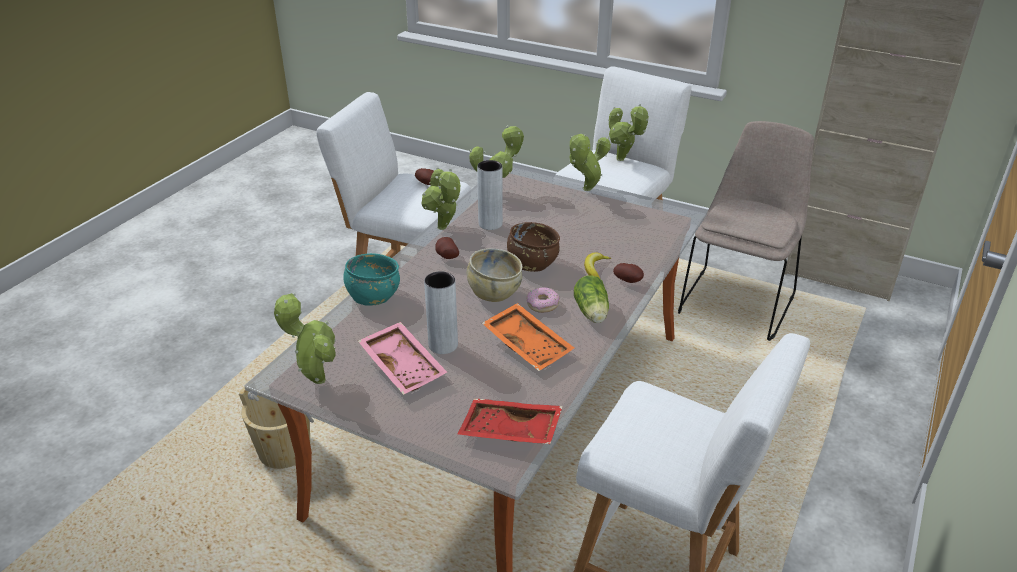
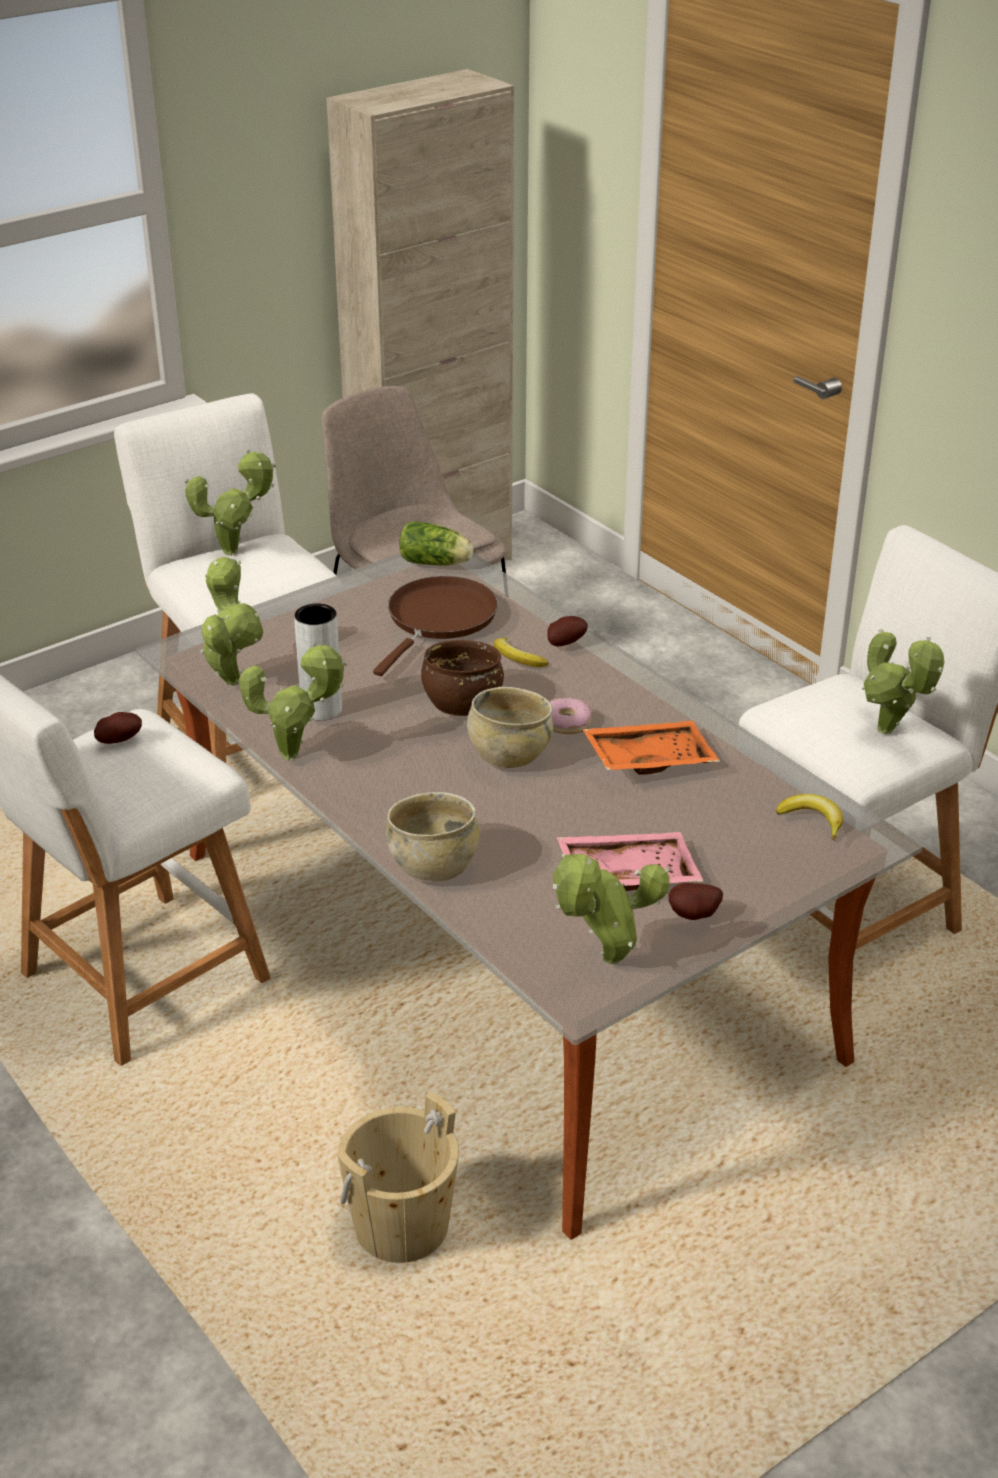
camera: 65 degrees left, 0 degrees up
turquoise bowl [343,253,400,306] -> beige bowl [386,792,480,882]
grey vase [424,271,458,354] -> none
potato [435,237,459,259] -> potato moved to [669,883,723,920]
red tray [457,399,563,444] -> banana [776,794,843,840]
potted plant [569,134,611,191] -> potted plant moved to [862,629,944,734]
lettuce [574,275,609,323] -> lettuce moved to [399,521,474,566]
none -> brown frying pan [373,576,498,676]

